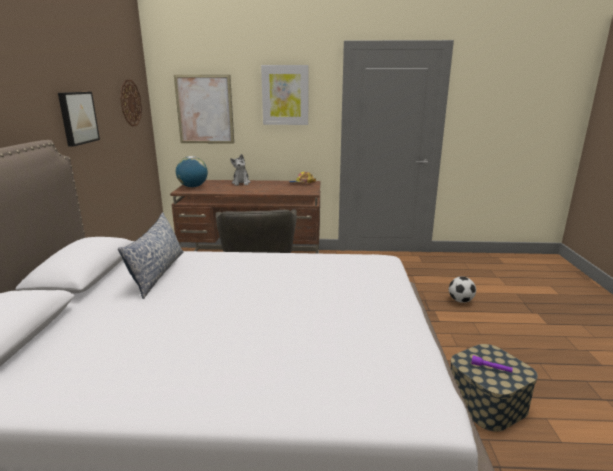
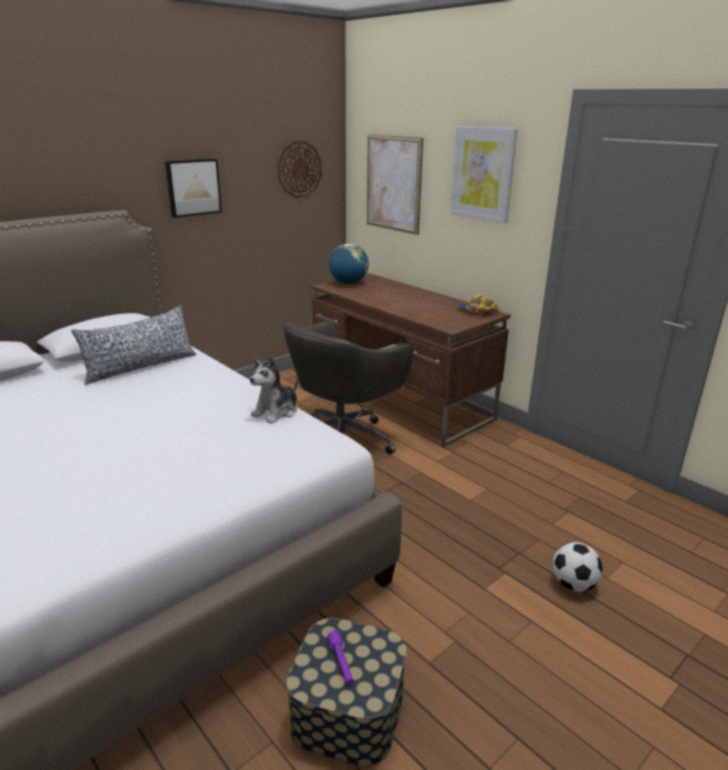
camera: 45 degrees right, 5 degrees up
plush toy [230,154,251,186] -> plush toy moved to [250,356,298,424]

